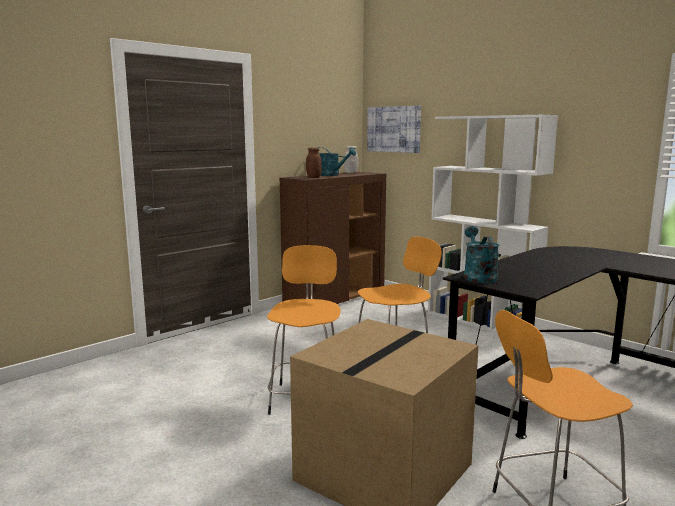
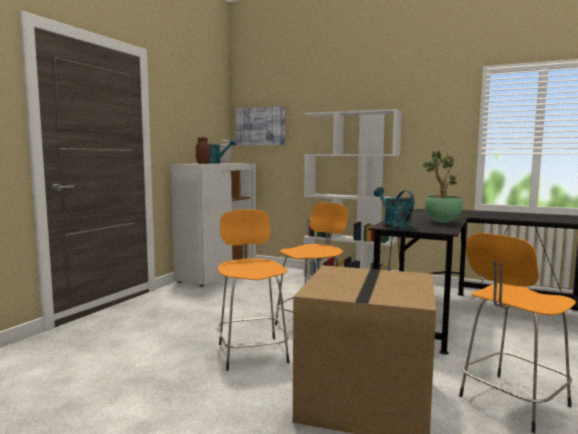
camera: 20 degrees left, 5 degrees down
brown cabinet [280,172,386,304] -> white cabinet [171,163,256,287]
none -> potted plant [423,151,463,223]

